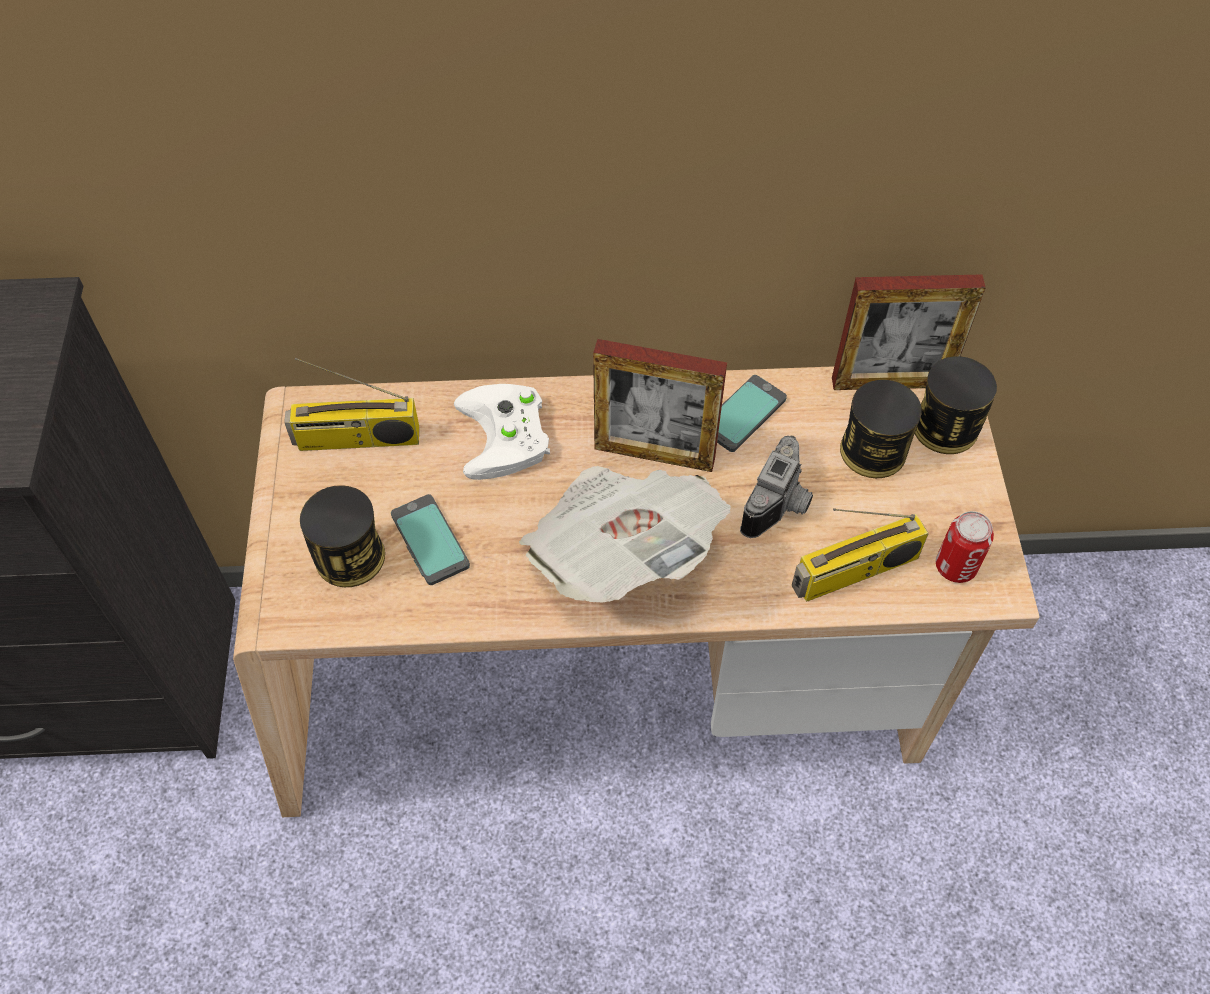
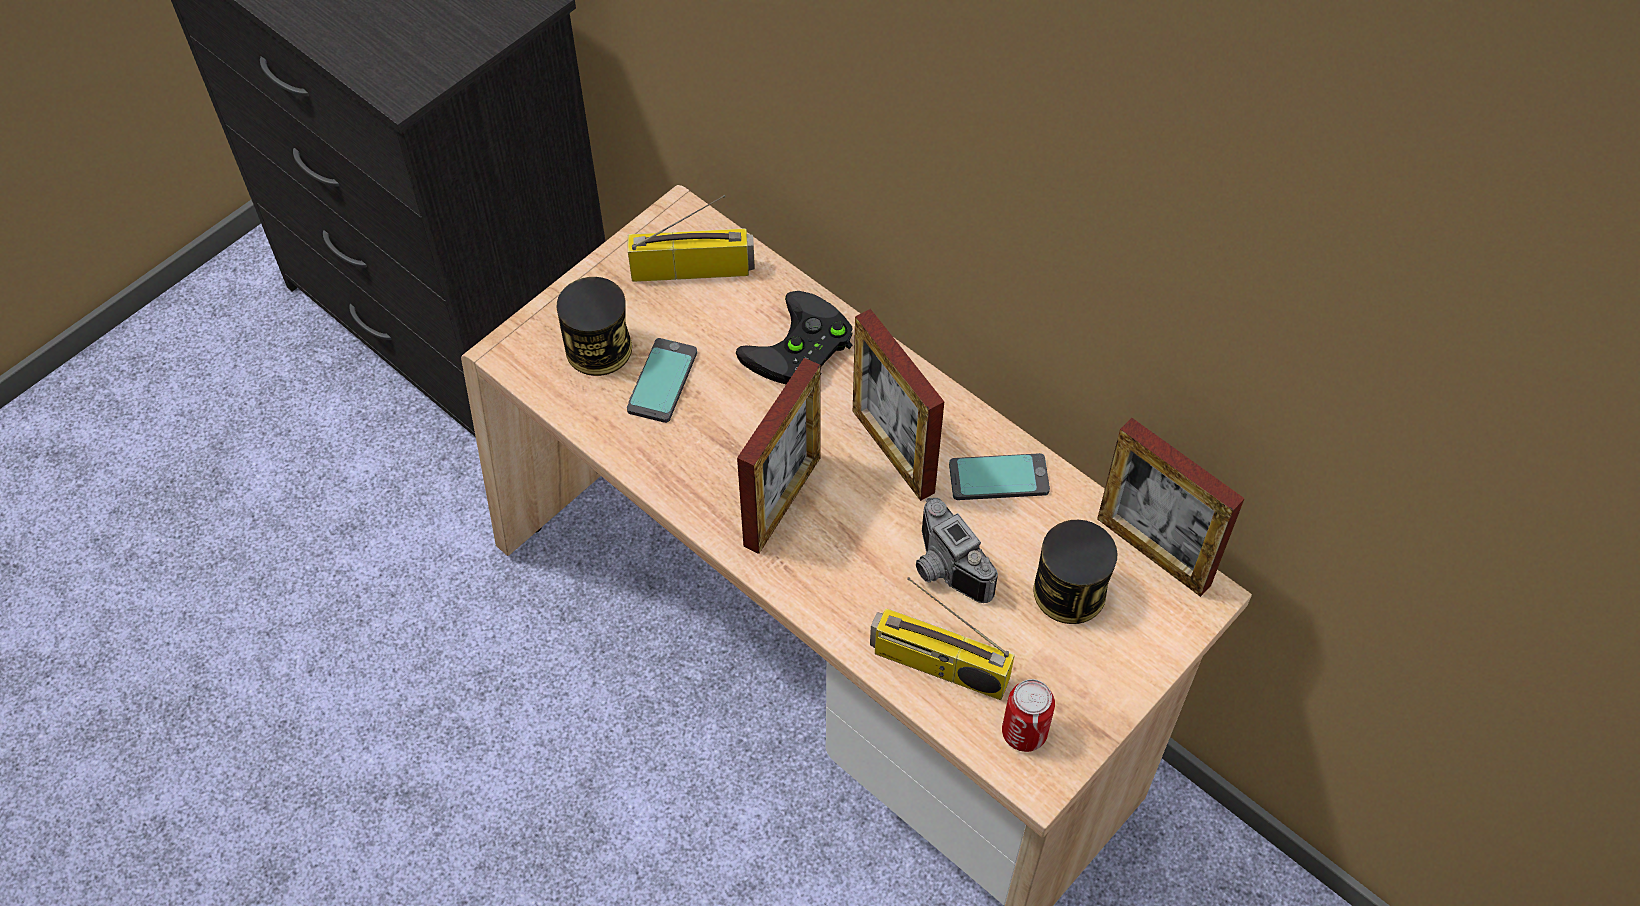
camera: 45 degrees right, 0 degrees up
radio [284,358,419,451] -> radio turned 135 degrees clockwise [628,195,755,282]
white game controller [454,384,550,480] -> black game controller [736,291,853,384]
newspaper [519,466,731,602] -> picture frame [737,358,821,554]
camera [740,435,813,538] -> camera turned 75 degrees clockwise [916,497,998,603]
can [915,356,997,454] -> none

